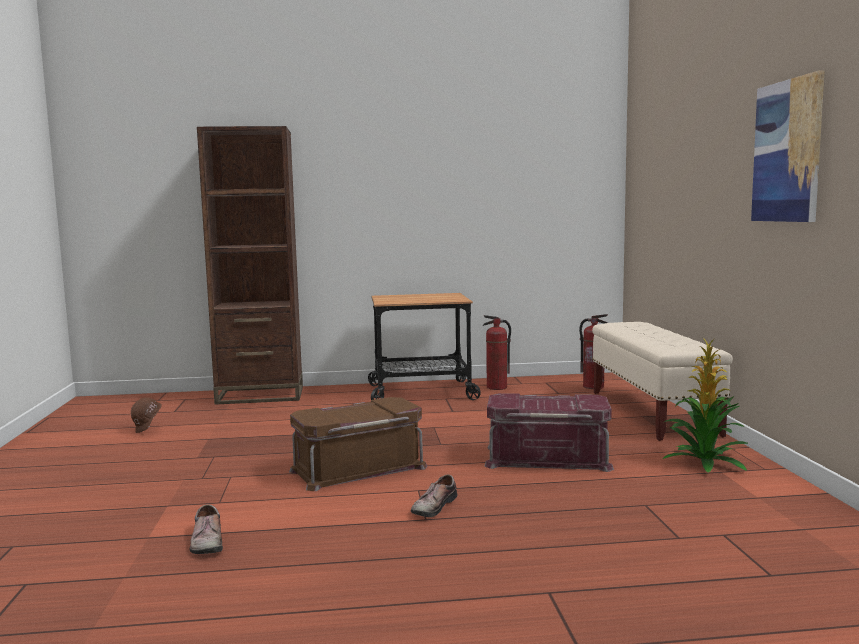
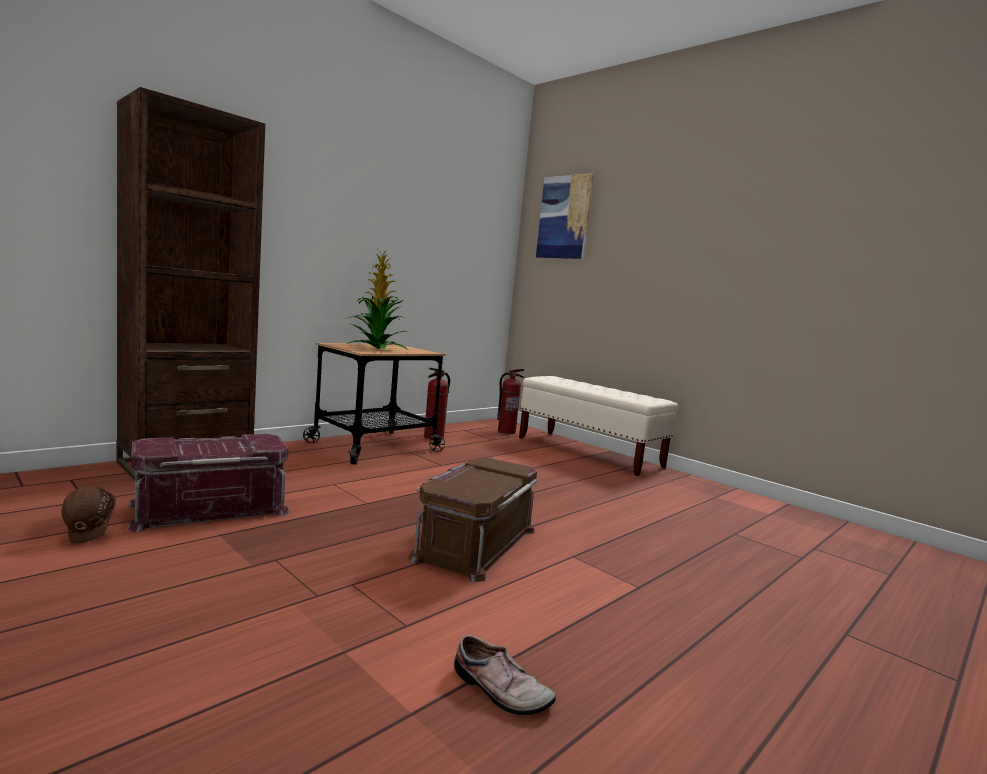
camera: 40 degrees left, 0 degrees up
shoe [411,475,457,517] -> none
red storage box [485,393,614,472] -> red storage box moved to [127,434,290,532]
potted plant [662,336,749,472] -> potted plant moved to [345,250,408,350]
picture [751,70,825,222] -> picture moved to [536,173,595,259]

